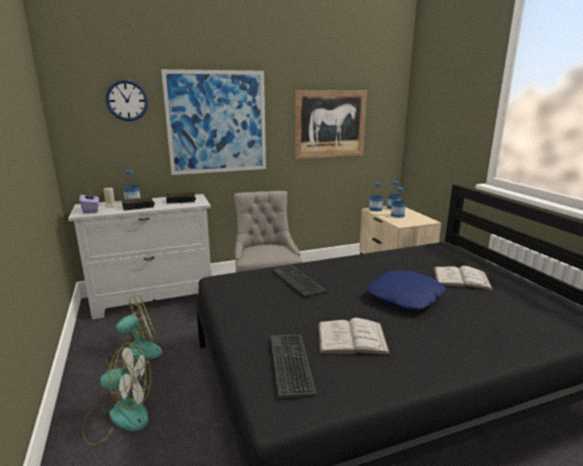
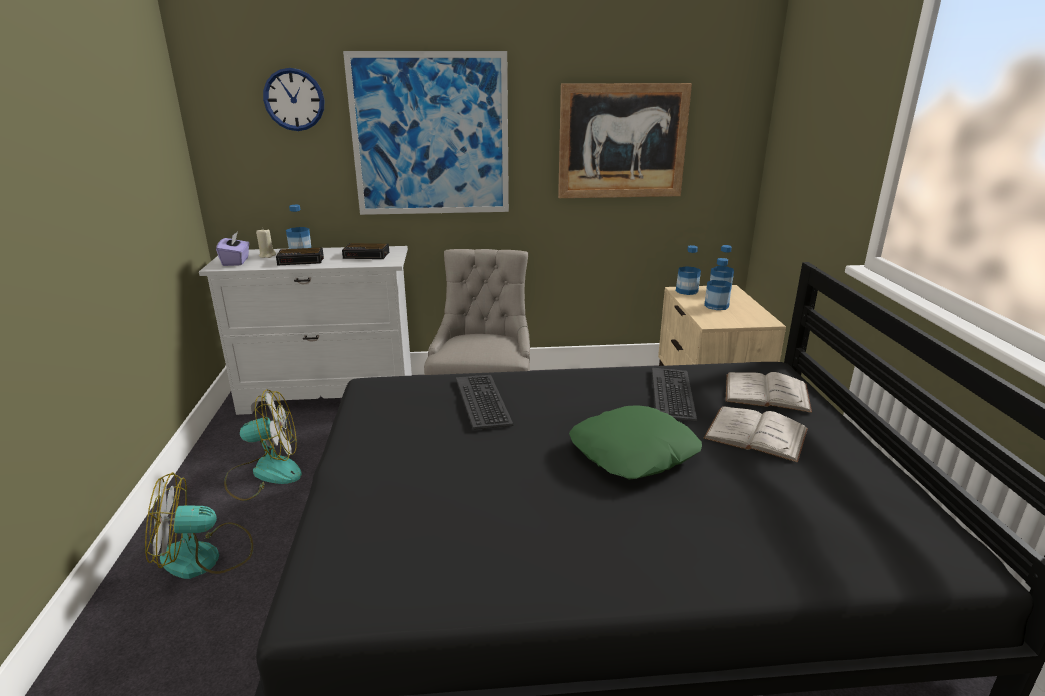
camera: 15 degrees right, 5 degrees up
fan [82,343,151,446] -> fan turned 150 degrees clockwise [145,472,253,579]
keyboard [270,334,317,398] -> keyboard moved to [652,368,697,422]
white book [318,318,390,354] -> white book moved to [725,372,812,413]
blue pillow [368,270,446,310] -> green pillow [569,405,702,480]

